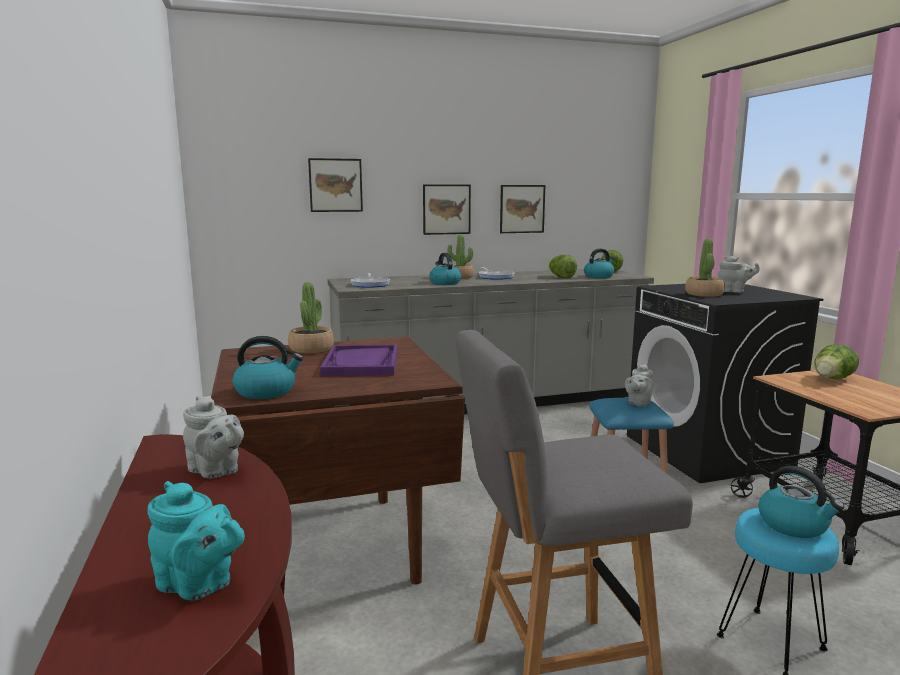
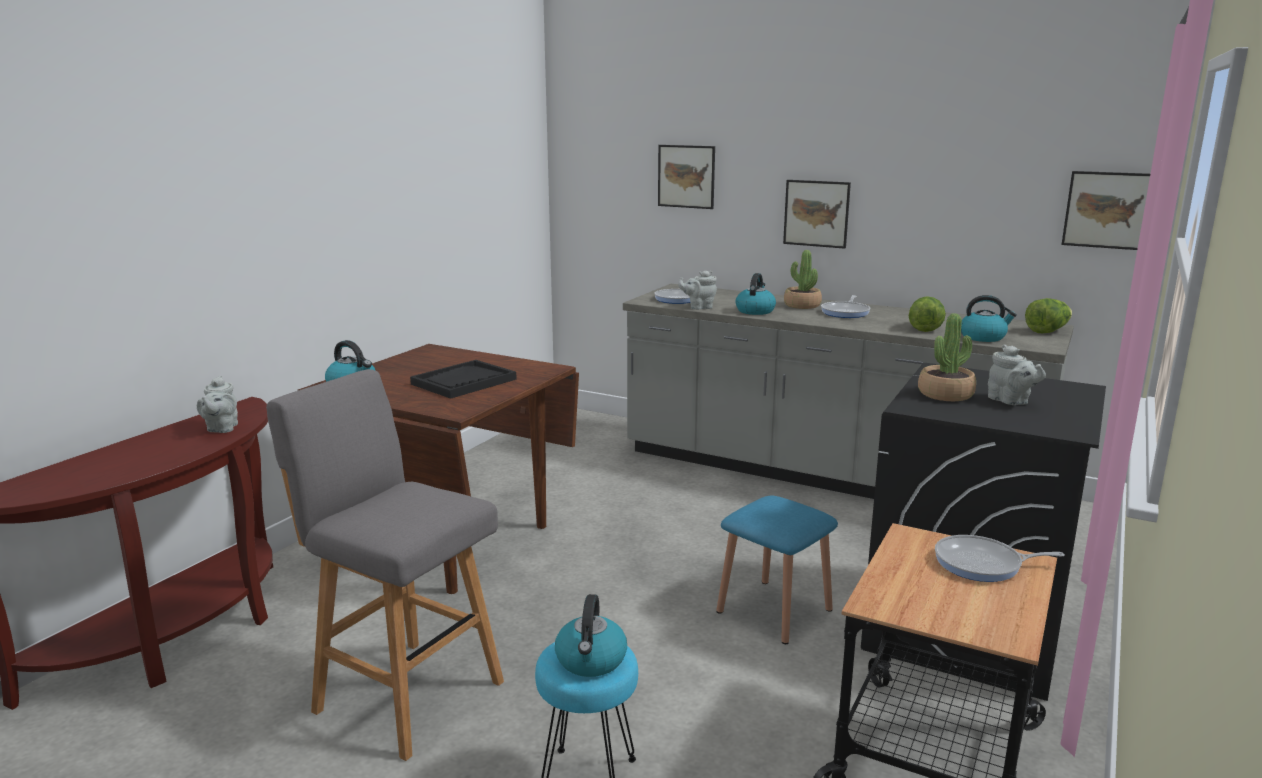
camera: 45 degrees right, 5 degrees up
turquoise teapot [147,481,245,600] -> none
potted plant [288,282,334,353] -> none
purple tray [320,345,398,376] -> black tray [410,360,517,399]
picture [500,185,545,233] -> picture moved to [1061,171,1150,250]
grey teapot [625,364,653,407] -> grey teapot moved to [678,270,717,310]
lettuce [815,344,859,379] -> frying pan [935,535,1064,582]

